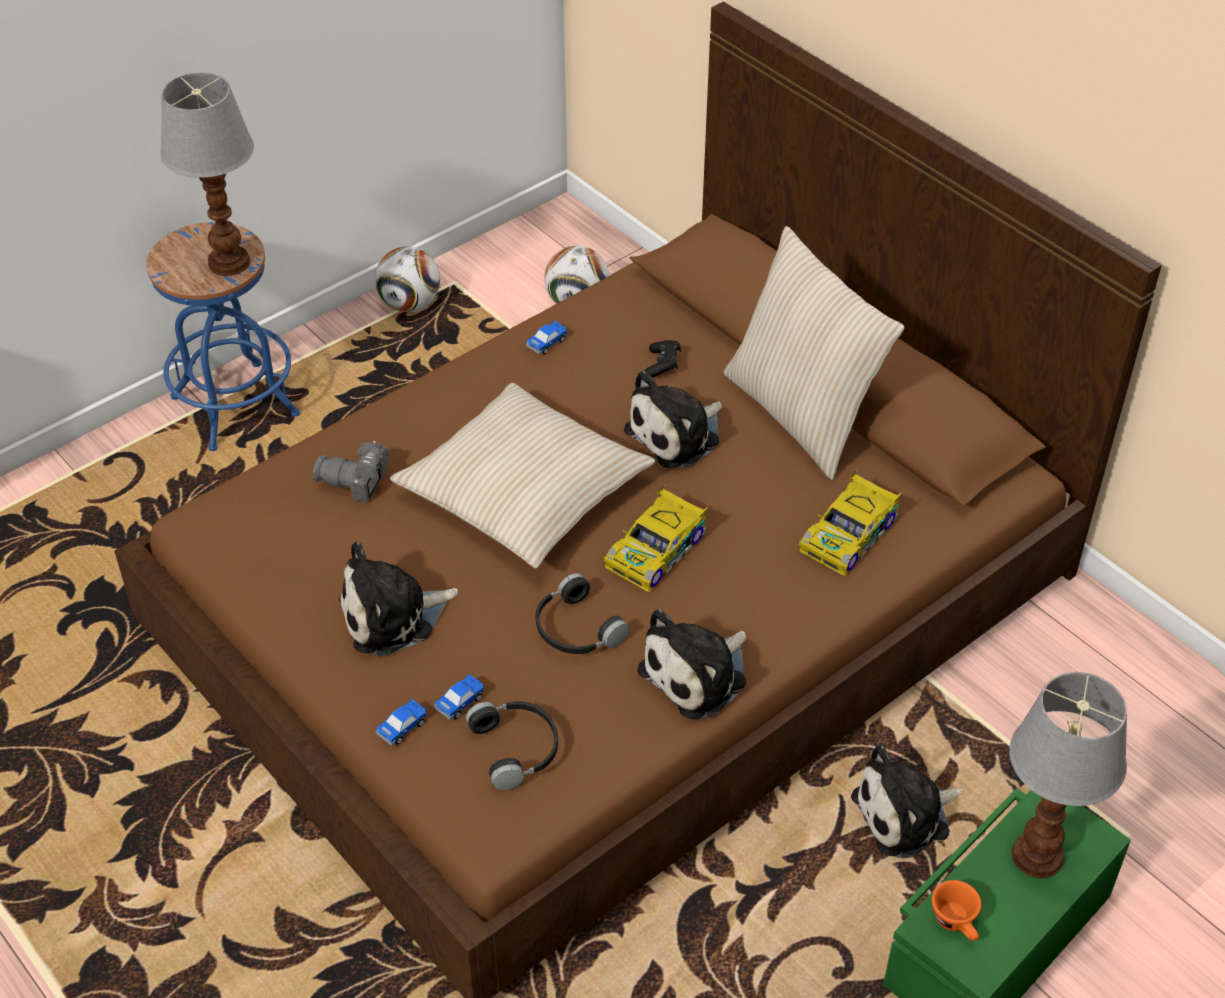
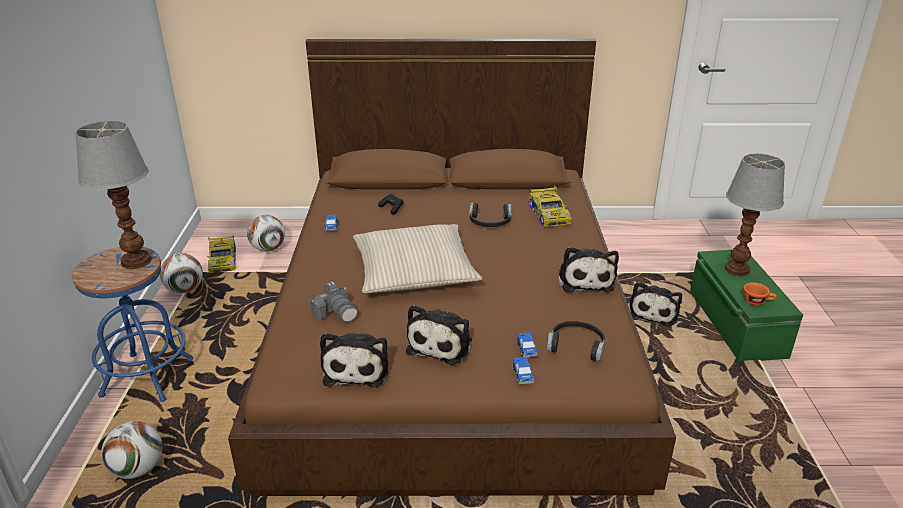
camera: 50 degrees left, 15 degrees down
camera [313,441,389,503] -> camera turned 90 degrees counterclockwise [308,281,358,322]
black headphones [535,573,629,654] -> black headphones moved to [469,203,512,227]
toy car [604,485,708,592] -> toy car moved to [207,234,236,273]
plush toy [624,371,722,468] -> plush toy moved to [320,333,389,387]
beige pillow [724,226,904,480] -> none
none -> football [101,421,162,479]

